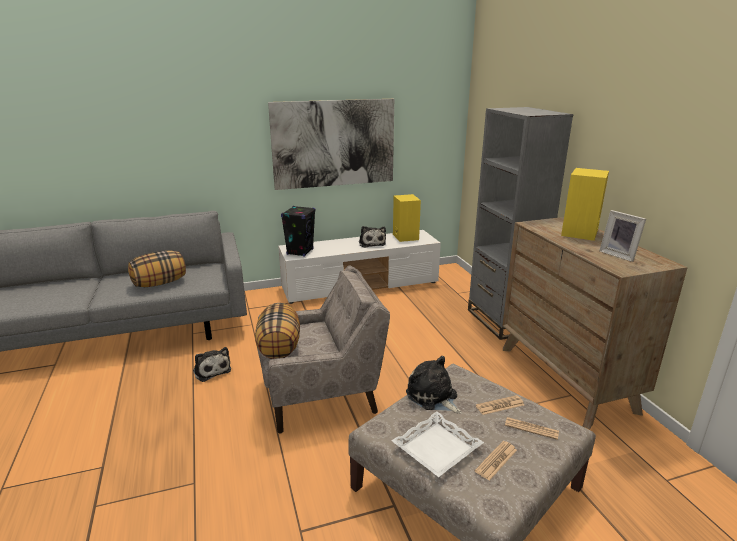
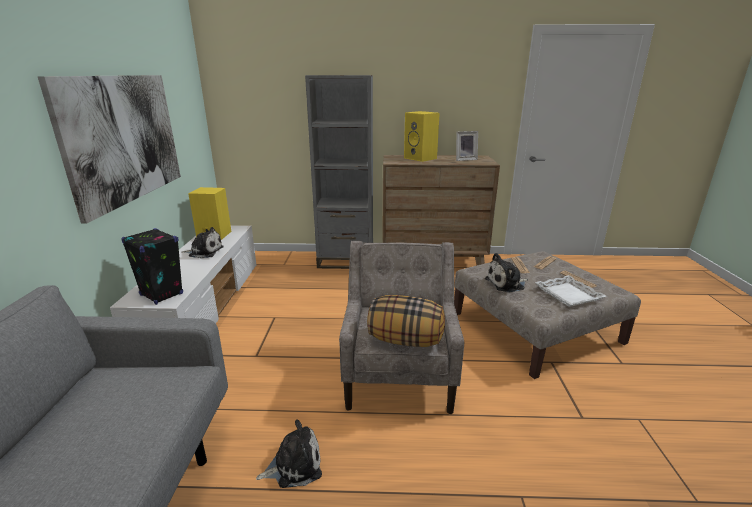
camera: 70 degrees left, 0 degrees up
pillow [128,250,186,287] -> none

